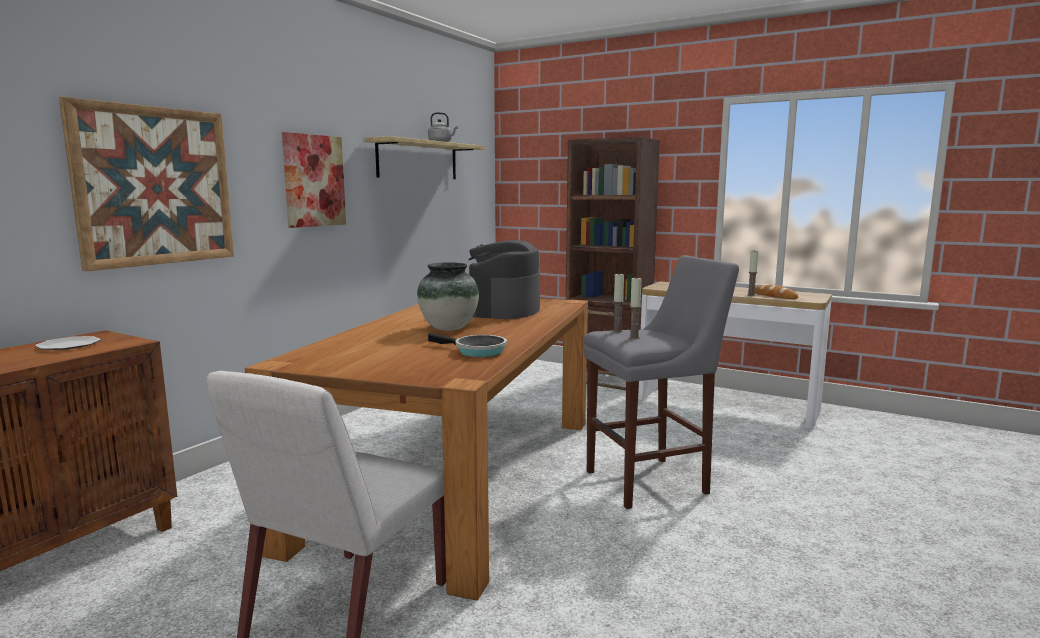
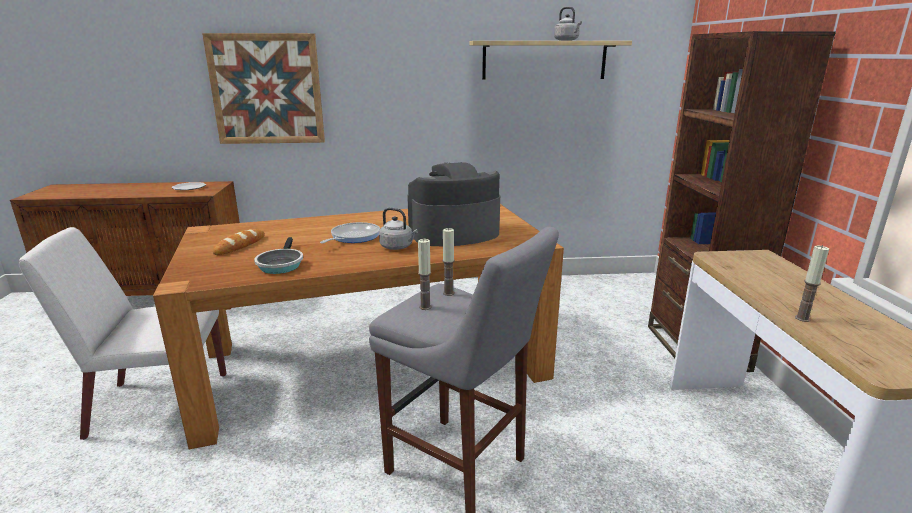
camera: 55 degrees right, 10 degrees up
picture [282,132,346,228] -> none
vase [417,262,479,331] -> frying pan [320,222,380,243]
bread [755,285,798,299] -> bread moved to [213,229,265,255]
none -> grey kettle [379,208,418,250]

